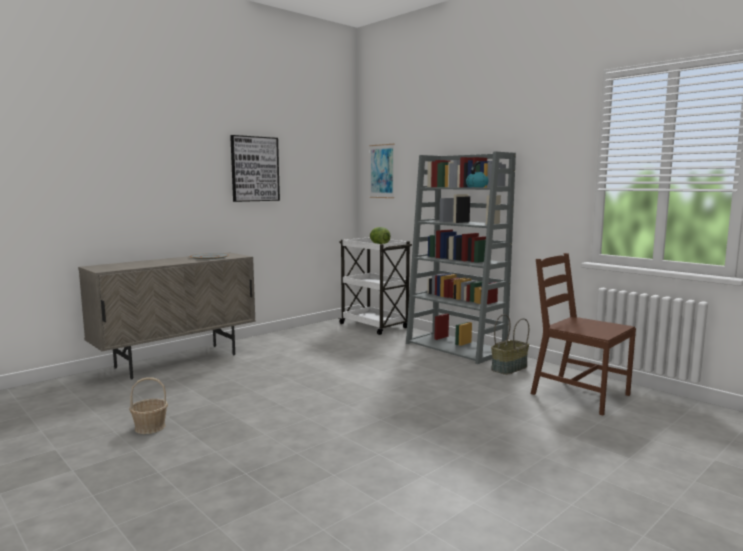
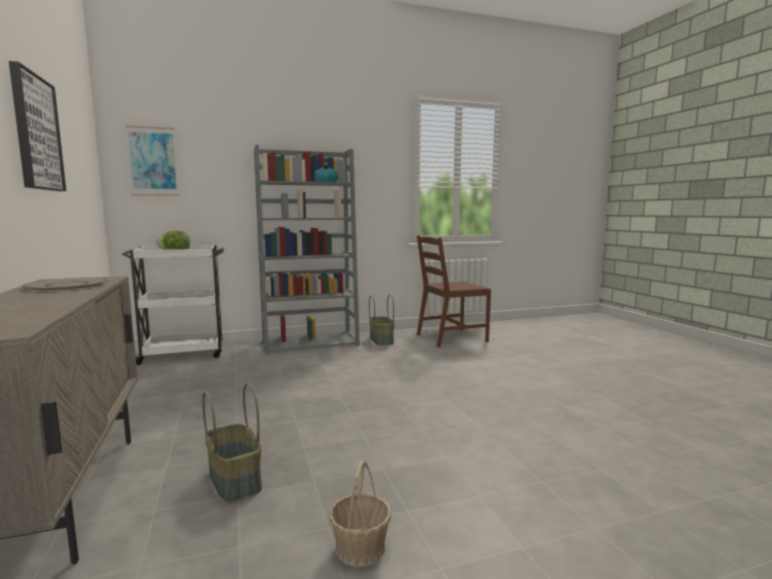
camera: 65 degrees left, 0 degrees up
none -> basket [202,383,262,503]

